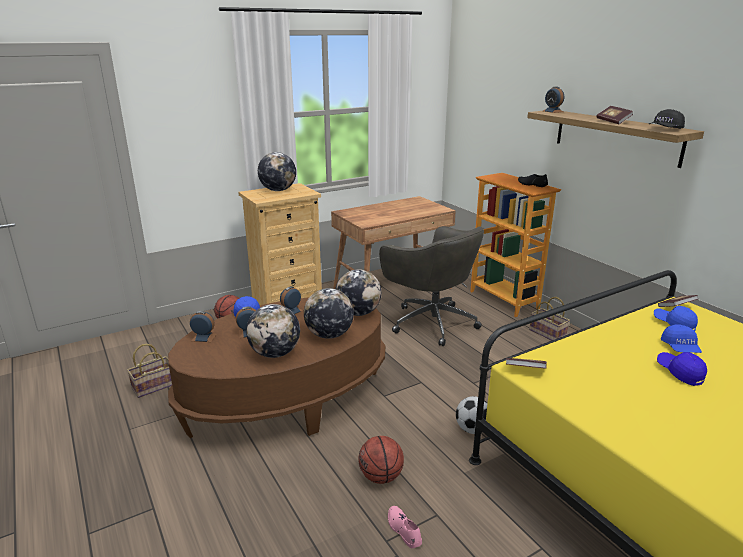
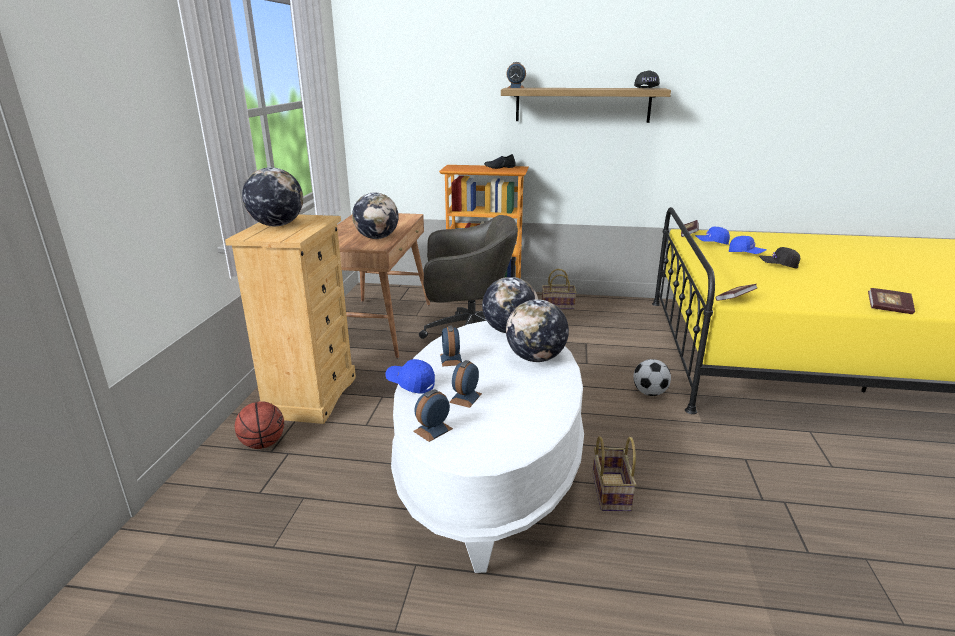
camera: 50 degrees left, 0 degrees up
basket [127,344,172,398] -> basket moved to [592,436,637,511]
brown coffee table [168,297,385,438] -> white coffee table [391,321,584,573]
globe [246,304,300,358] -> globe moved to [352,192,399,239]
basketball [359,436,404,484] -> none
pink shoe [388,506,422,548] -> none
book [596,106,633,124] -> book moved to [868,288,915,314]
blue cap [657,352,707,386] -> black cap [759,247,800,269]

